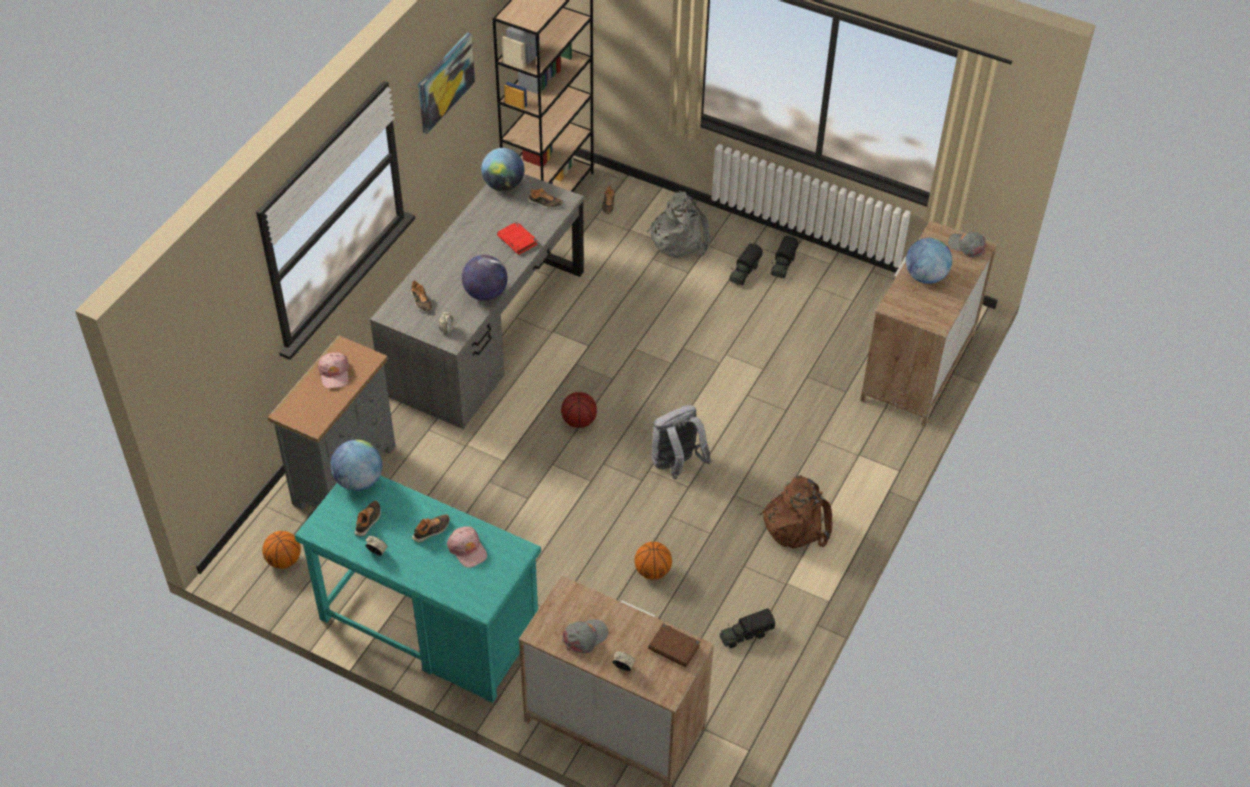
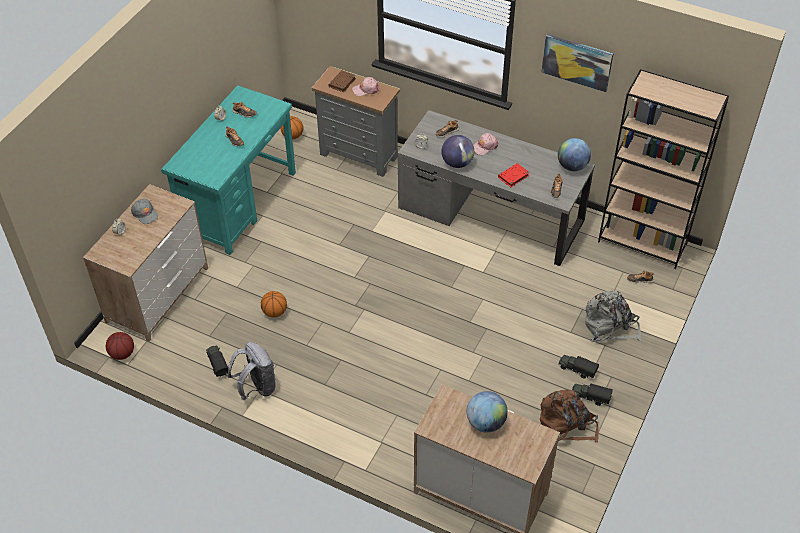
camera: 90 degrees right, 0 degrees up
globe [330,440,382,491] -> none
pink cap [447,526,487,568] -> pink cap moved to [473,133,498,155]
basketball [561,392,597,428] -> basketball moved to [106,332,134,360]
brown book [648,624,700,667] -> brown book moved to [329,70,356,92]
grey backpack [652,405,712,480] -> grey backpack moved to [228,342,276,400]
brown backpack [759,475,832,549] -> brown backpack moved to [540,390,599,443]
grey cap [948,232,987,258] -> none

